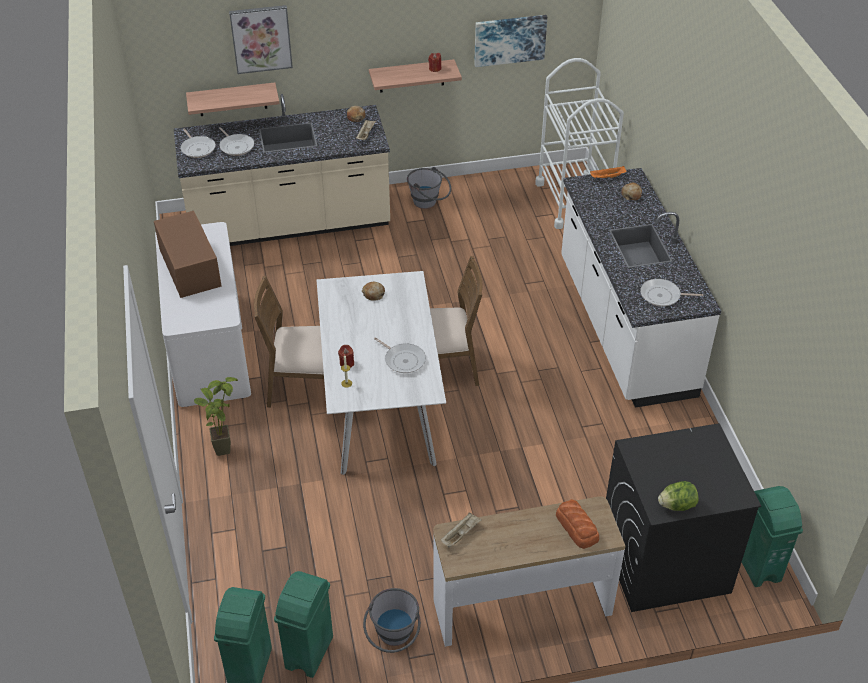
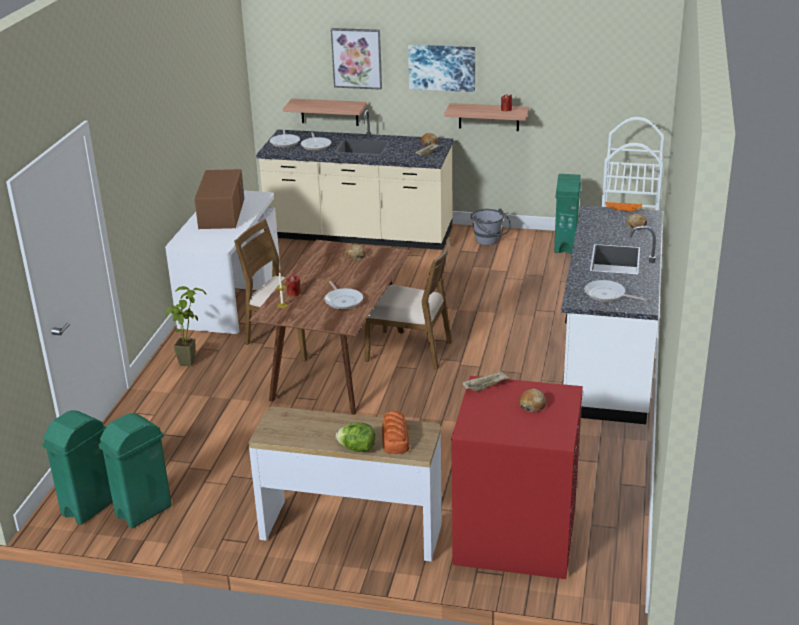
camera: 25 degrees right, 15 degrees down
white dining table [317,271,446,475] -> brown dining table [249,240,411,414]
grey bucket [363,588,421,653] -> none
beige tray [441,513,482,547] -> beige tray moved to [462,370,510,391]
picture [474,15,547,67] -> picture moved to [408,45,475,92]
black washing machine [606,423,761,612] -> red washing machine [451,376,583,579]
lettuce [658,481,699,511] -> lettuce moved to [336,423,375,452]
green trash can [742,486,803,587] -> green trash can moved to [554,174,581,254]
none -> bread [519,388,546,412]

